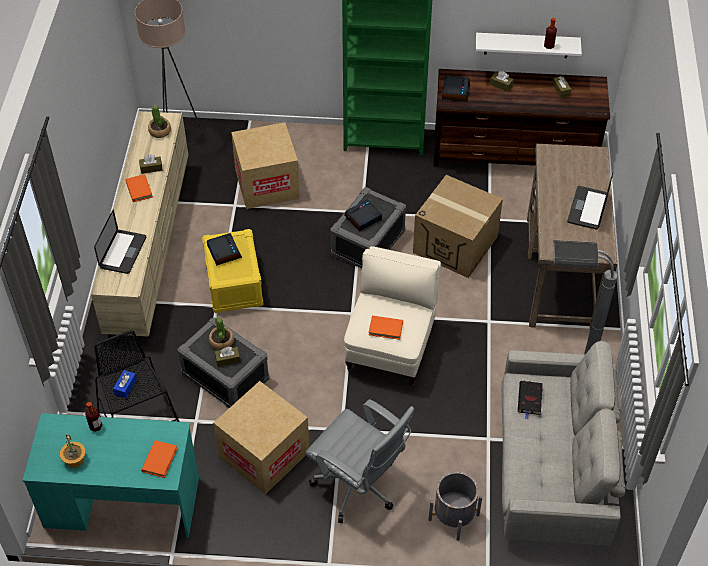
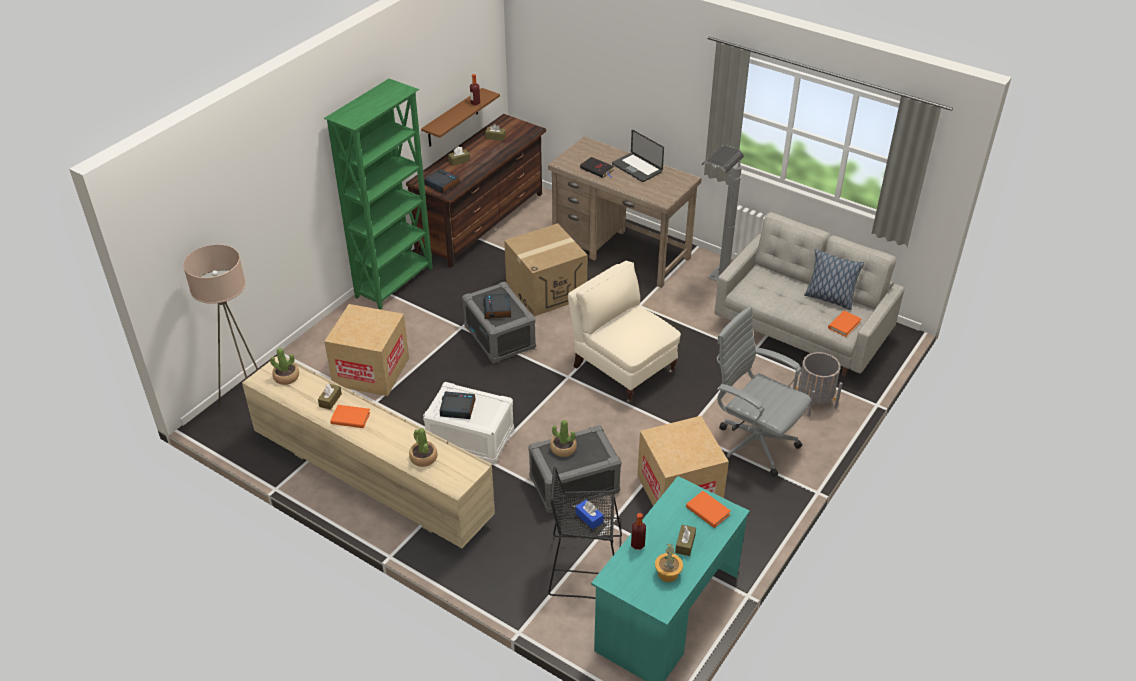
camera: 60 degrees left, 10 degrees down
laptop [94,209,146,274] -> potted plant [409,428,437,467]
yellow storage box [202,229,264,313] -> white storage box [423,382,514,464]
brown tissue box [215,347,240,367] -> brown tissue box moved to [675,525,696,556]
grey office chair [305,399,414,523] -> grey office chair turned 120 degrees counterclockwise [717,306,811,477]
orange book [369,316,403,340] -> orange book moved to [828,311,861,337]
white shelf [476,33,582,58] -> brown shelf [421,88,500,147]
black book [518,381,543,419] -> black book moved to [580,157,614,178]
none -> pillow [804,249,864,310]

